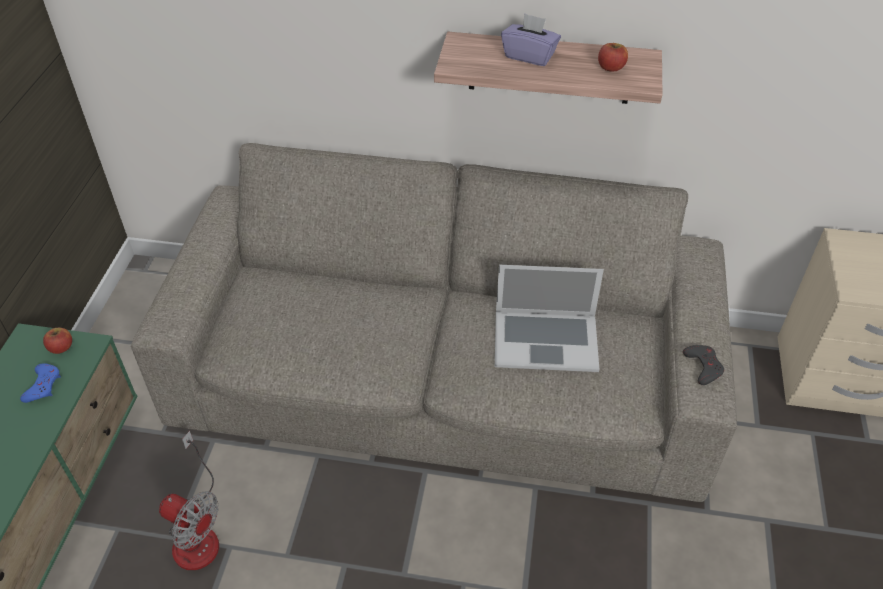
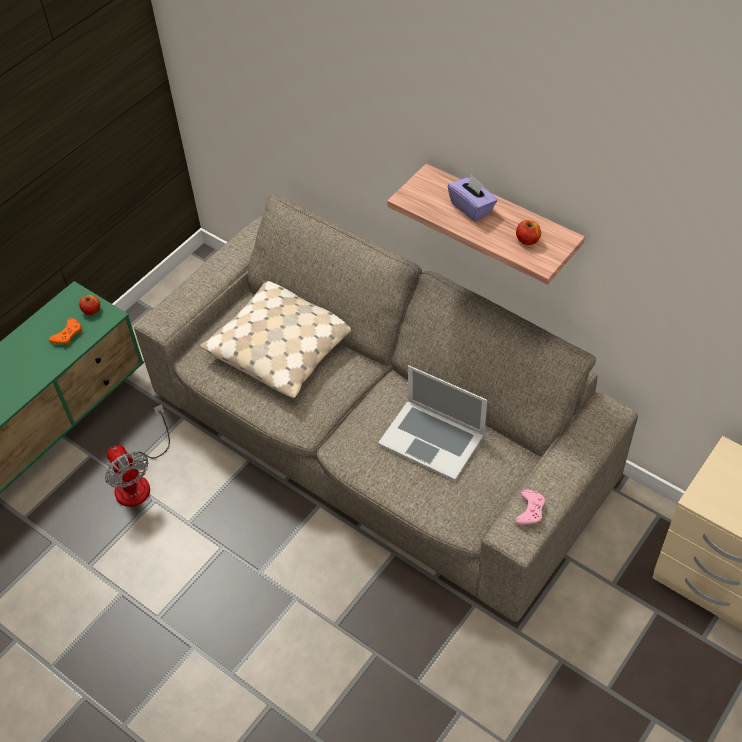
camera: 30 degrees right, 5 degrees up
blue game controller [20,363,61,403] -> orange game controller [49,318,81,344]
grey game controller [683,345,724,385] -> pink game controller [515,490,545,525]
none -> beige pillow [200,281,351,398]

